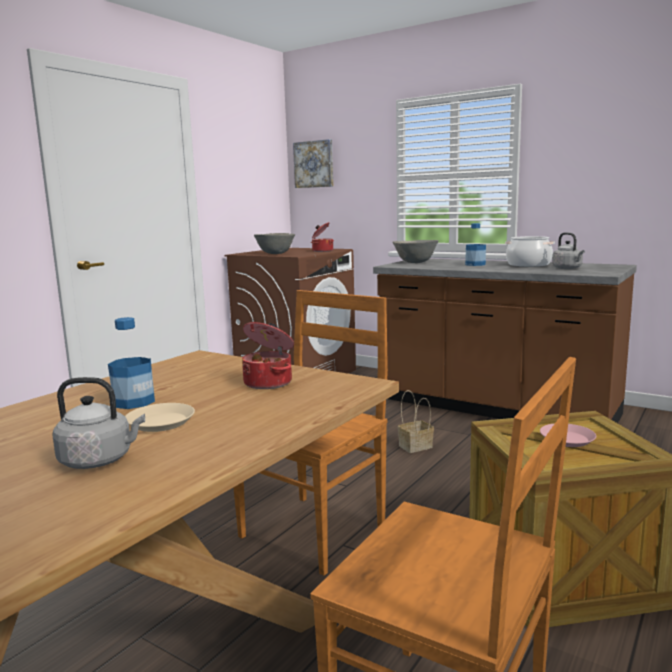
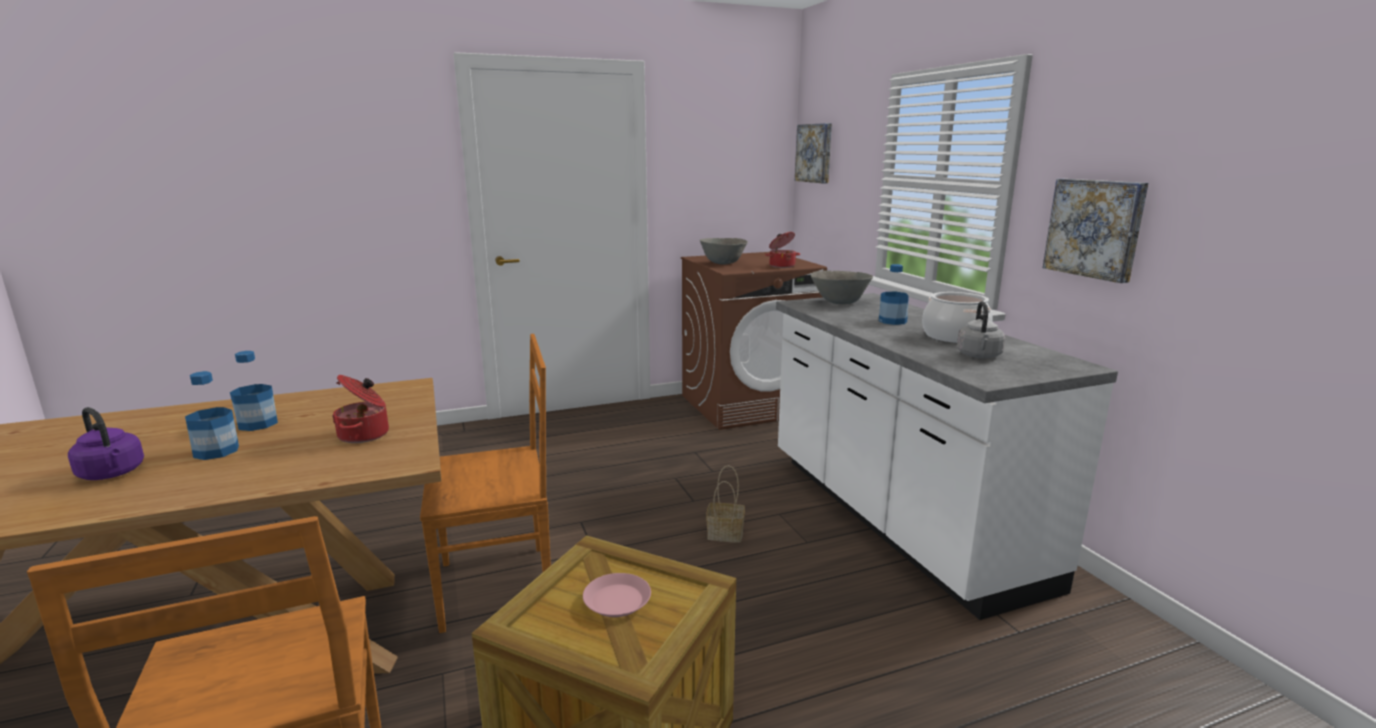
camera: 35 degrees right, 5 degrees up
grey kettle [52,377,145,469] -> purple kettle [68,407,144,480]
beige plate [125,403,195,432] -> bottle [185,371,239,460]
brown counter [373,259,637,423] -> white counter [776,293,1118,620]
none -> picture [1043,179,1148,283]

